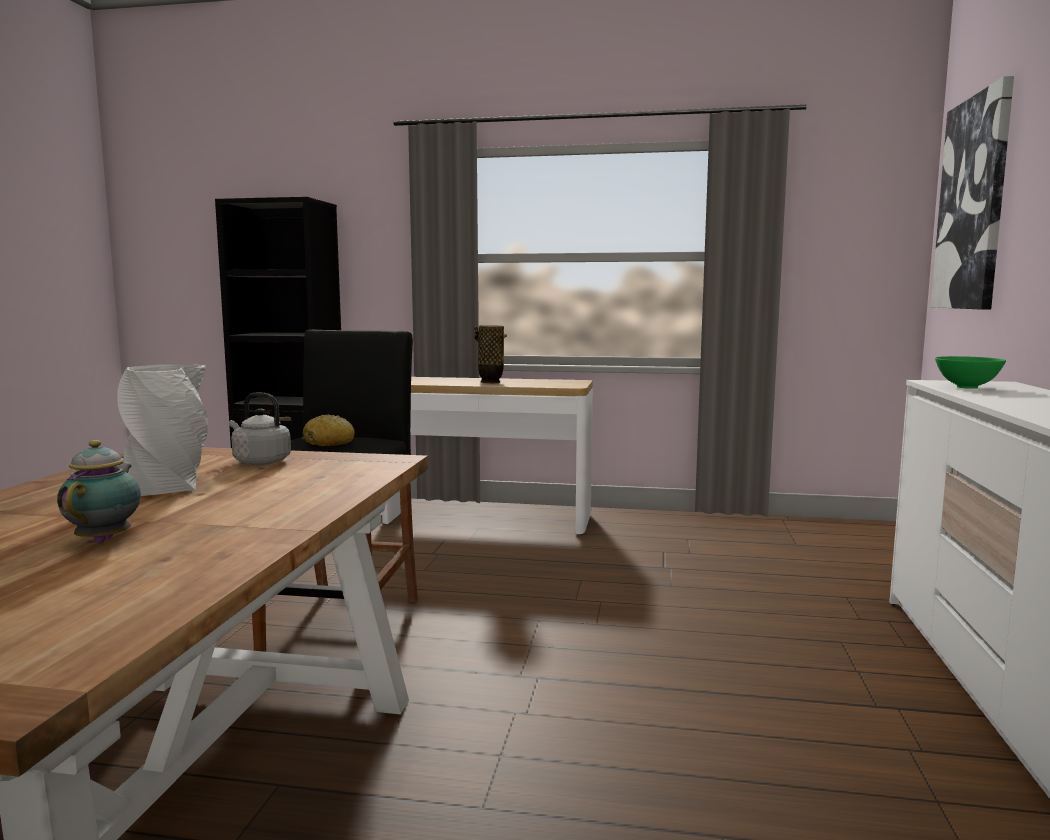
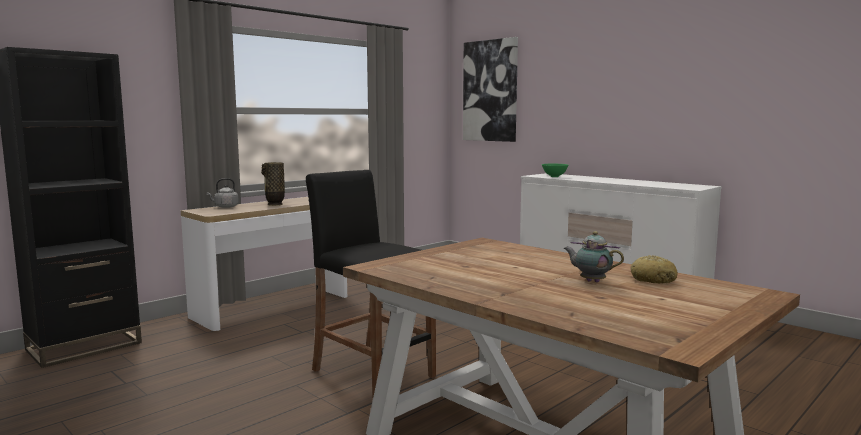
camera: 55 degrees left, 0 degrees up
grey vase [117,364,208,496] -> none
grey kettle [229,393,291,465] -> grey kettle moved to [207,178,239,208]
bread [303,415,355,446] -> bread moved to [631,255,678,283]

